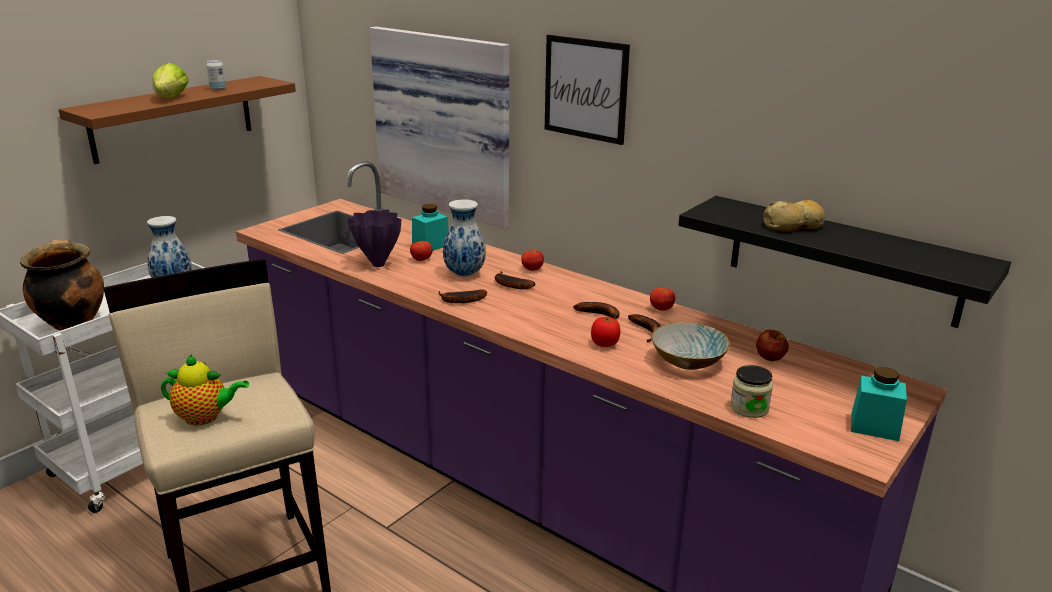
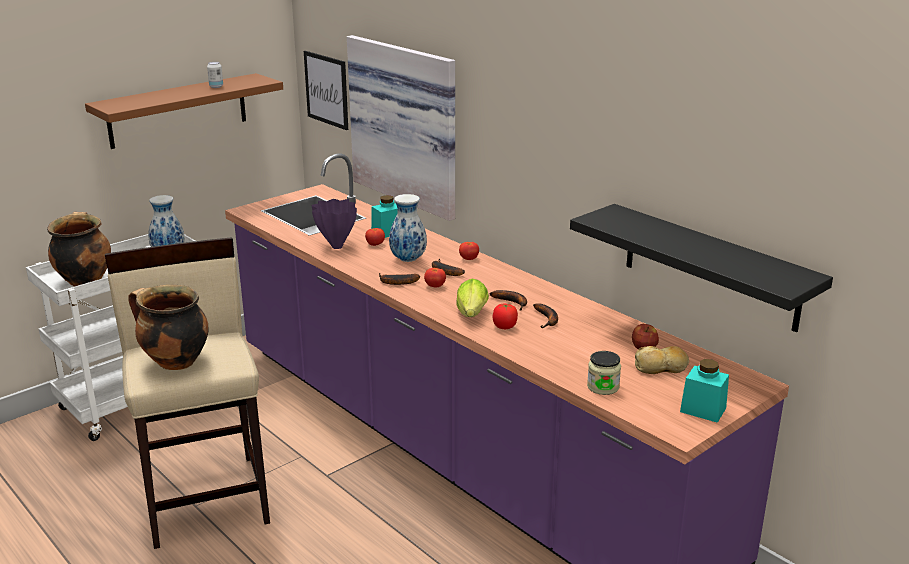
camera: 10 degrees right, 0 degrees up
lettuce [153,63,189,98] -> lettuce moved to [456,278,489,317]
teapot [161,354,249,425] -> cooking pot [129,285,209,370]
picture [545,35,630,145] -> picture moved to [304,51,348,130]
tomato [650,288,675,311] -> tomato moved to [424,268,446,287]
bowl [651,322,730,370] -> none
bread [763,200,826,231] -> bread moved to [635,346,689,374]

